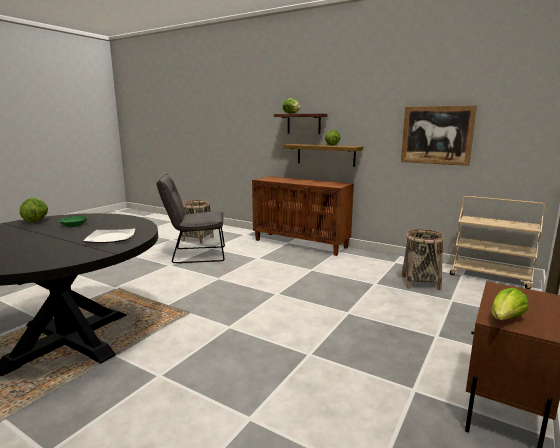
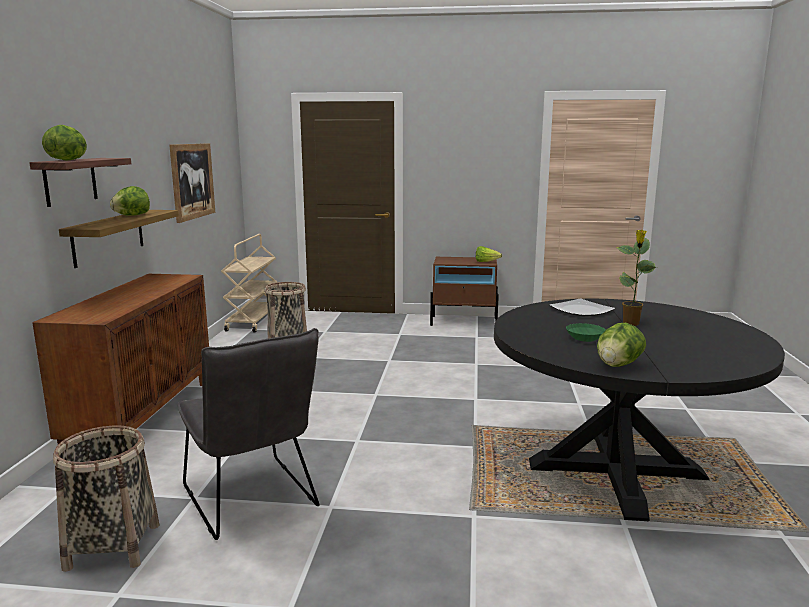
camera: 115 degrees left, 0 degrees up
none -> potted plant [617,230,658,326]

